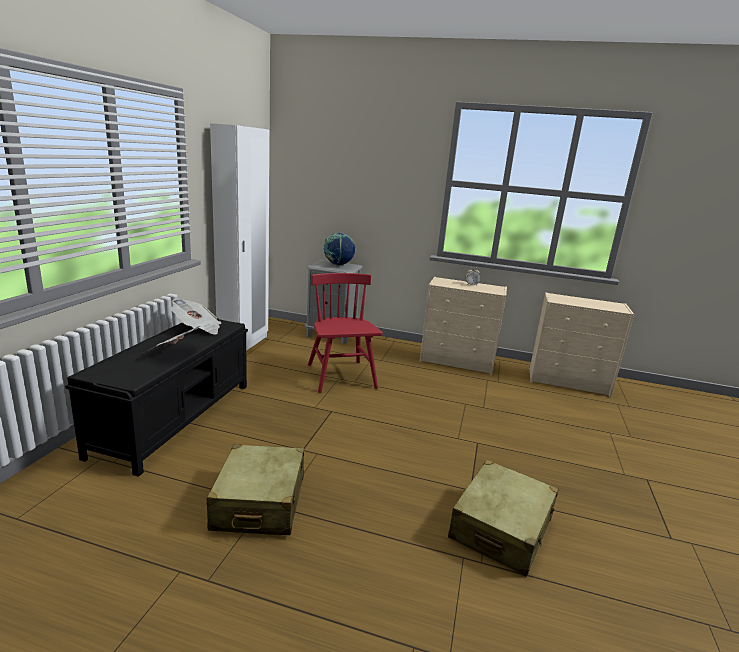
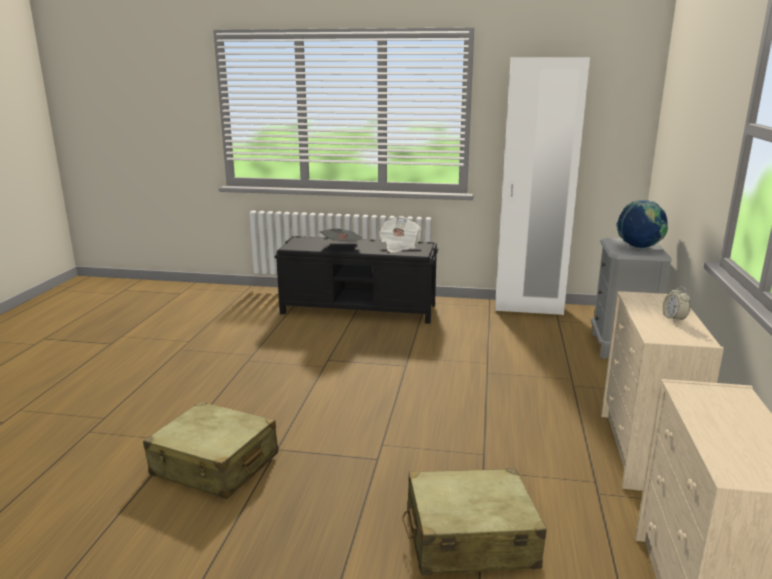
camera: 85 degrees right, 0 degrees up
beige suitcase [206,444,304,535] -> beige suitcase moved to [402,468,547,575]
red chair [308,273,383,393] -> none

